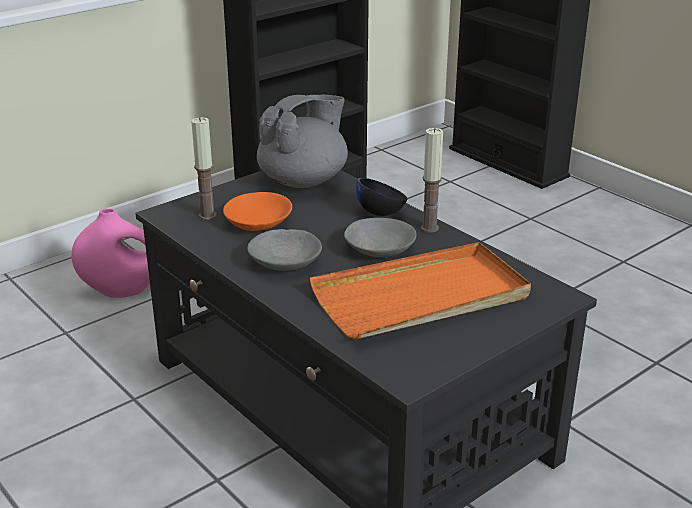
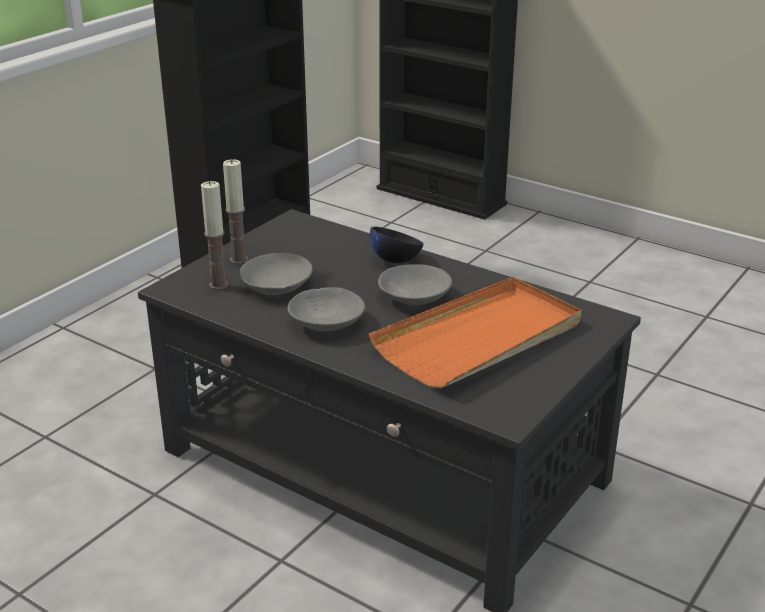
camera: 15 degrees left, 0 degrees up
pink vase [71,208,150,298] -> none
orange bowl [223,192,292,231] -> grey bowl [239,253,313,295]
grey teapot [257,95,348,188] -> none
candle [421,128,443,232] -> candle moved to [223,159,248,264]

